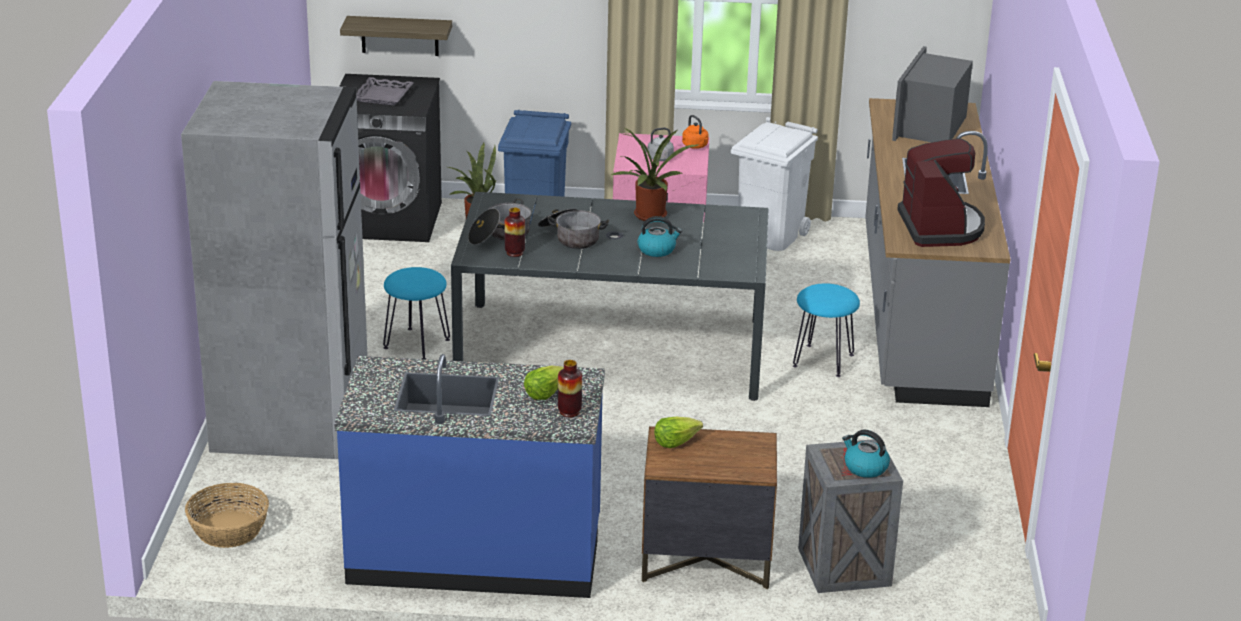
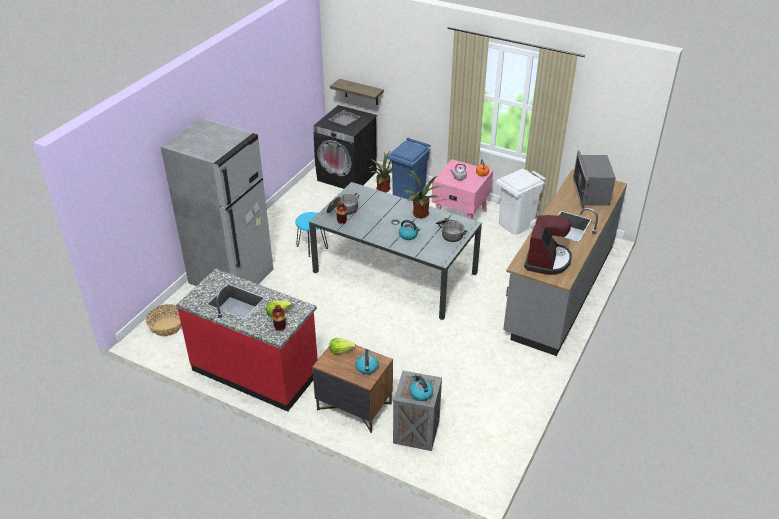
camera: 25 degrees right, 10 degrees up
blue counter [334,354,605,598] -> red counter [176,269,318,412]
cooking pot [537,209,609,249] -> cooking pot moved to [436,218,468,242]
turquoise stool [793,283,860,377] -> none
microwave [892,46,973,142] -> microwave turned 45 degrees counterclockwise [573,150,616,209]
none -> kettle [356,349,379,374]

